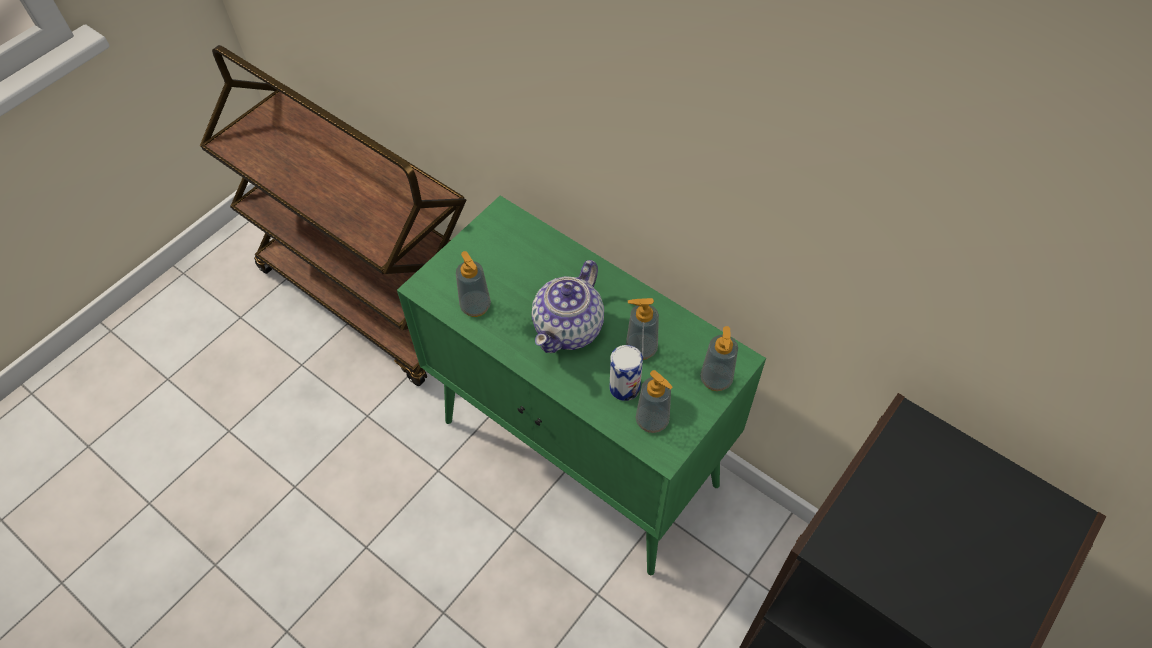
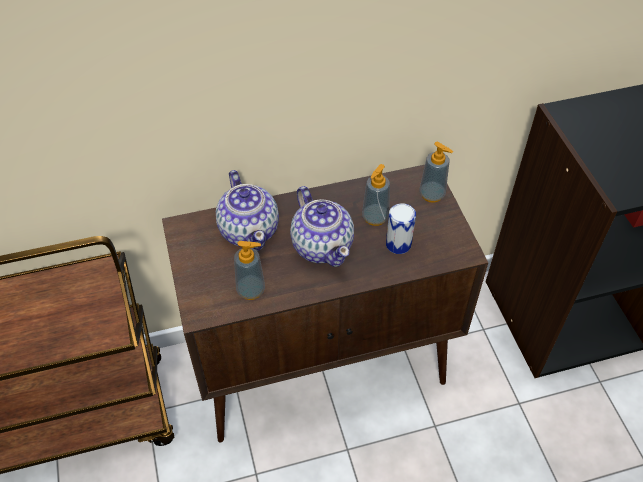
camera: 55 degrees left, 5 degrees down
green cabinet [397,196,766,575] -> brown cabinet [162,165,488,443]
soap dispenser [635,370,673,433] -> none
none -> teapot [216,170,279,251]

